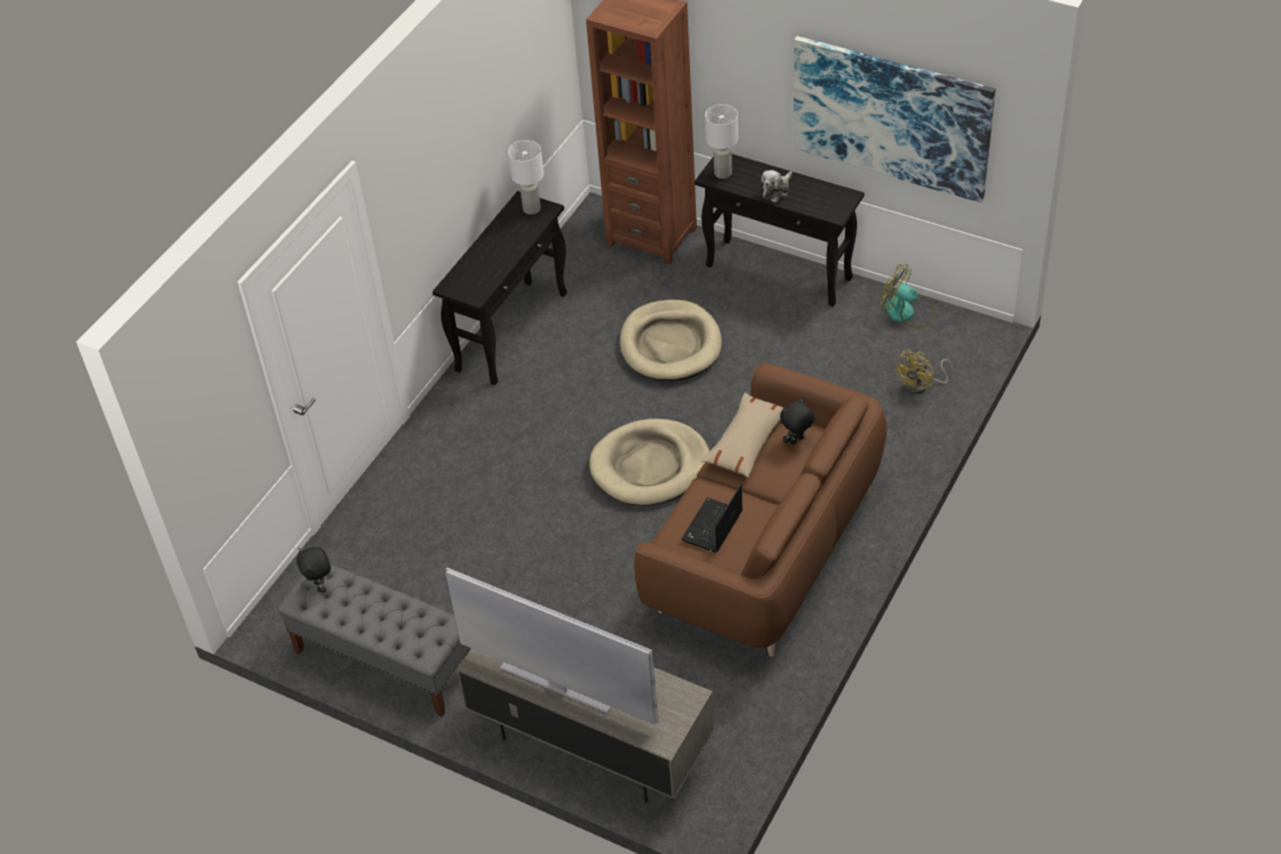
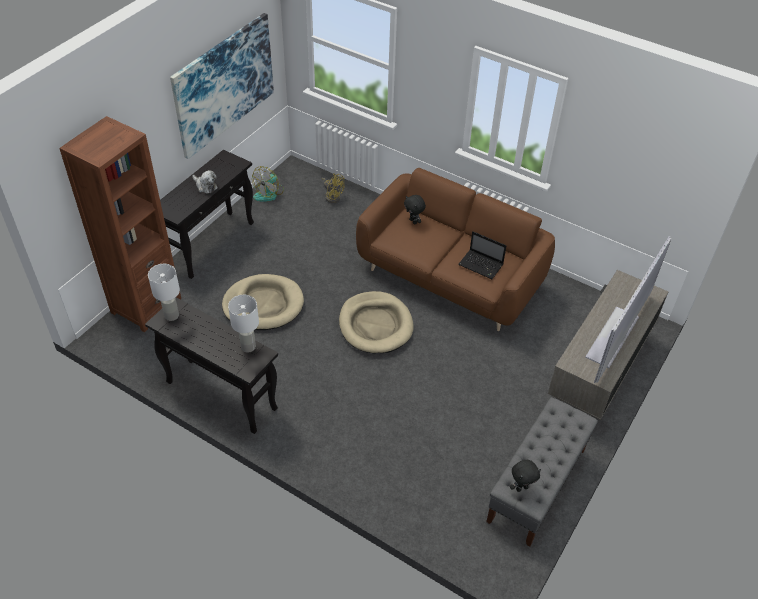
camera: 90 degrees left, 0 degrees up
beige pillow [701,393,784,478] -> none
white table lamp [705,104,738,179] -> white table lamp moved to [228,295,259,353]

